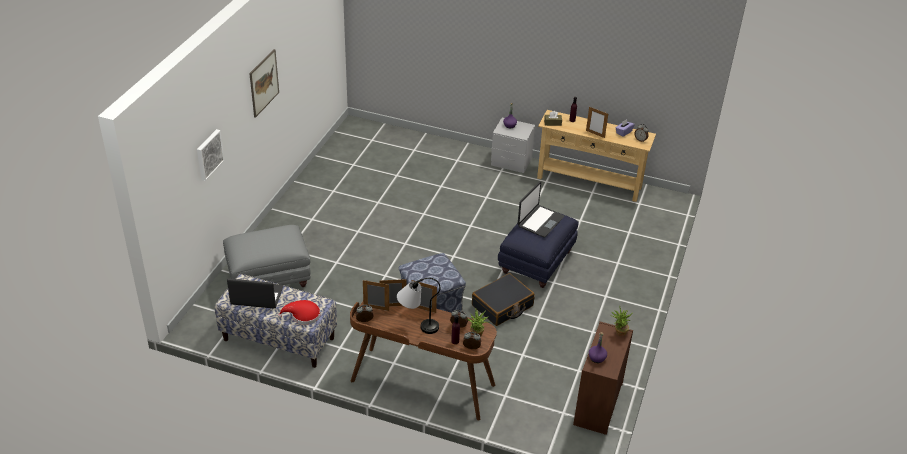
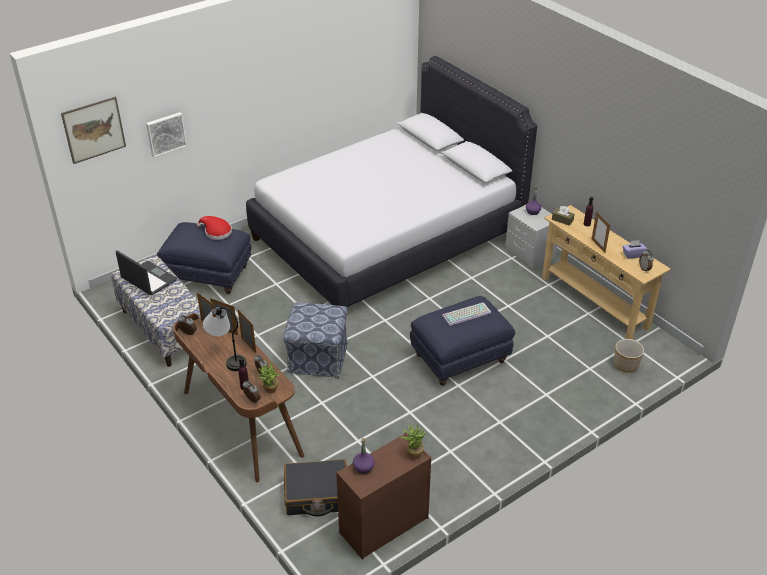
camera: 35 degrees right, 0 degrees up
grey ottoman [223,225,311,287] -> blue ottoman [157,222,252,294]
picture [249,49,279,118] -> picture moved to [61,96,126,164]
red hat [278,300,321,325] -> red hat moved to [197,216,232,240]
black suitcase [472,273,535,326] -> black suitcase moved to [284,459,347,516]
laptop [517,182,564,237] -> keyboard [442,302,491,326]
none -> white bed [246,56,537,307]
none -> planter [614,339,644,373]

